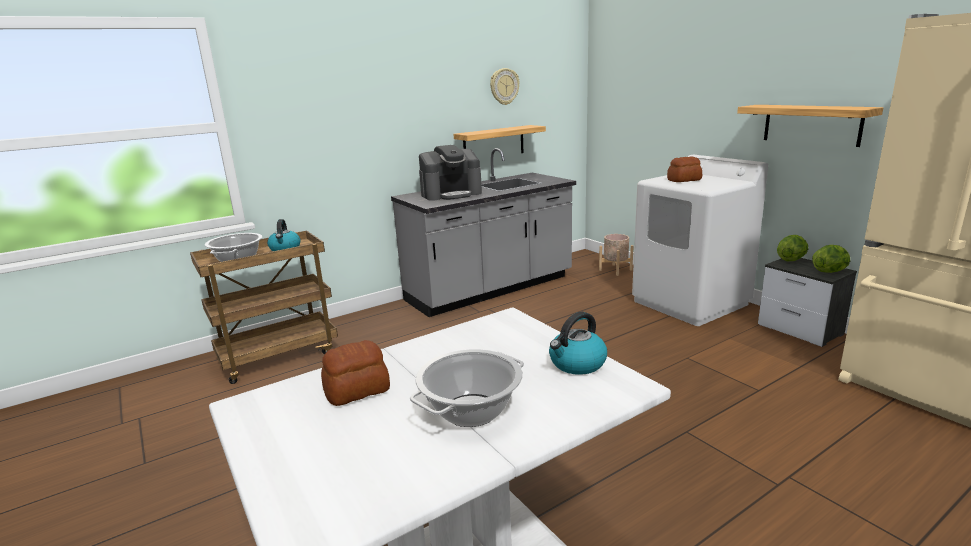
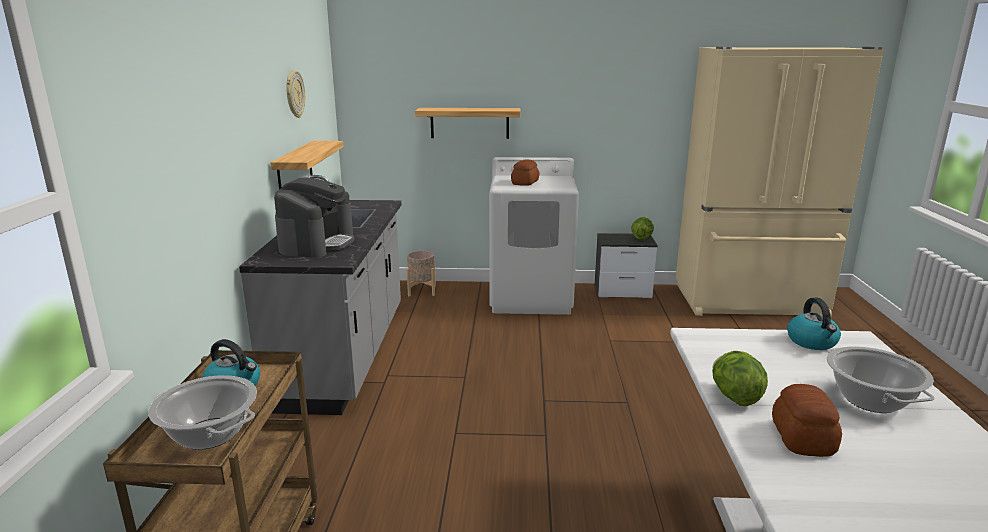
camera: 55 degrees left, 0 degrees up
shelf [737,105,883,147] -> shelf moved to [415,108,521,139]
lettuce [777,235,808,261] -> lettuce moved to [712,351,768,406]

